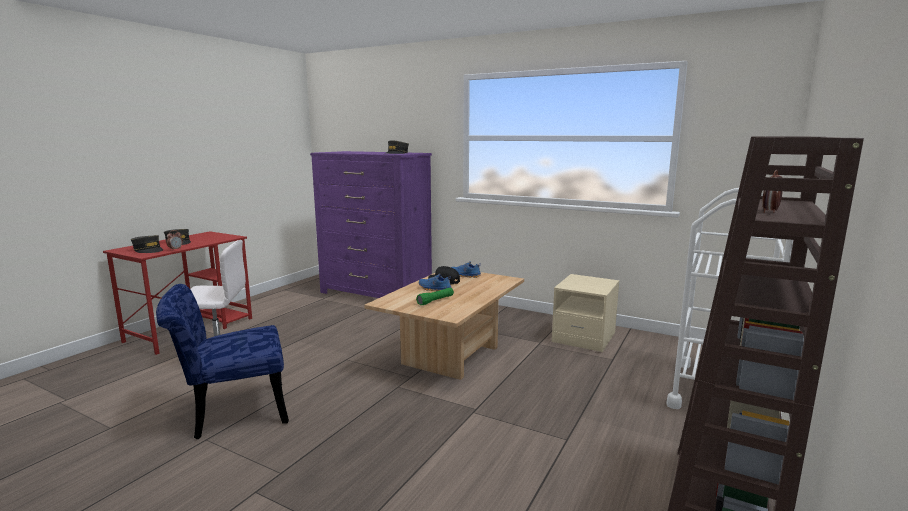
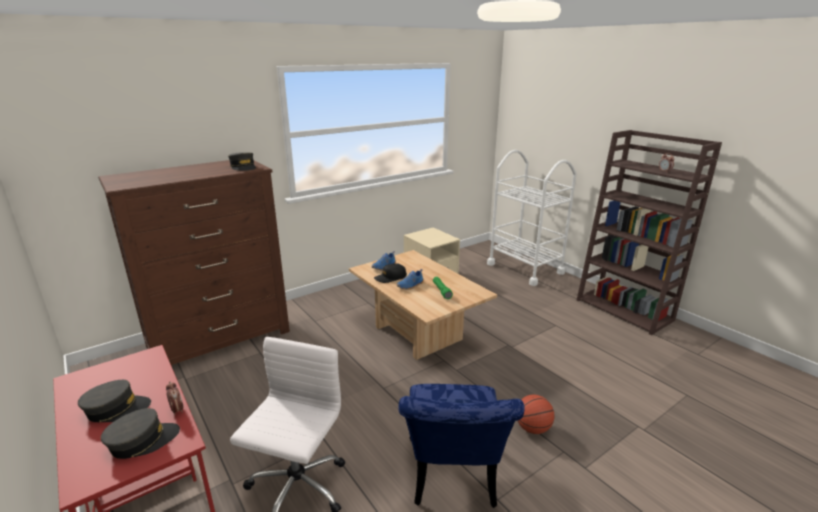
camera: 65 degrees left, 10 degrees up
purple dresser [310,151,432,298] -> brown dresser [98,160,290,365]
none -> basketball [517,395,554,434]

